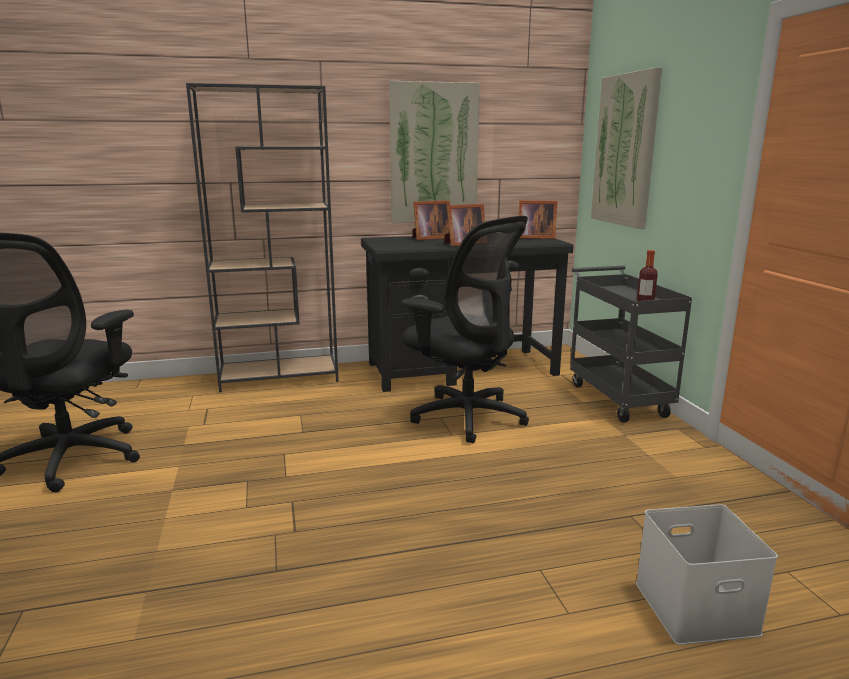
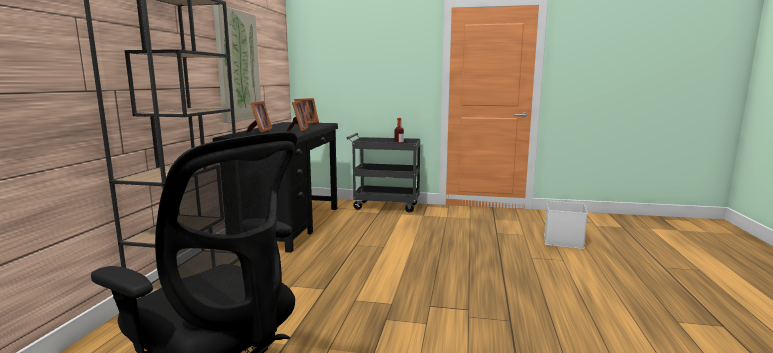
camera: 65 degrees left, 5 degrees down
black office chair [401,216,529,444] -> none
picture [591,67,662,229] -> none

